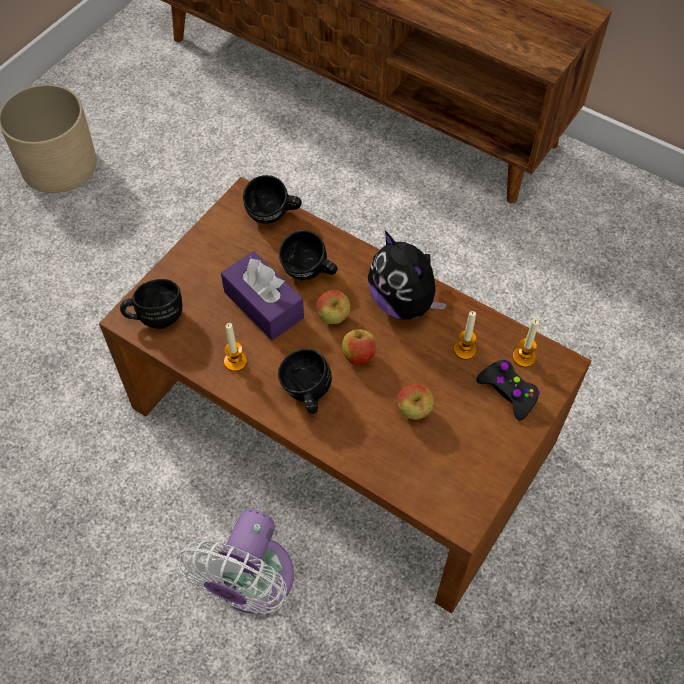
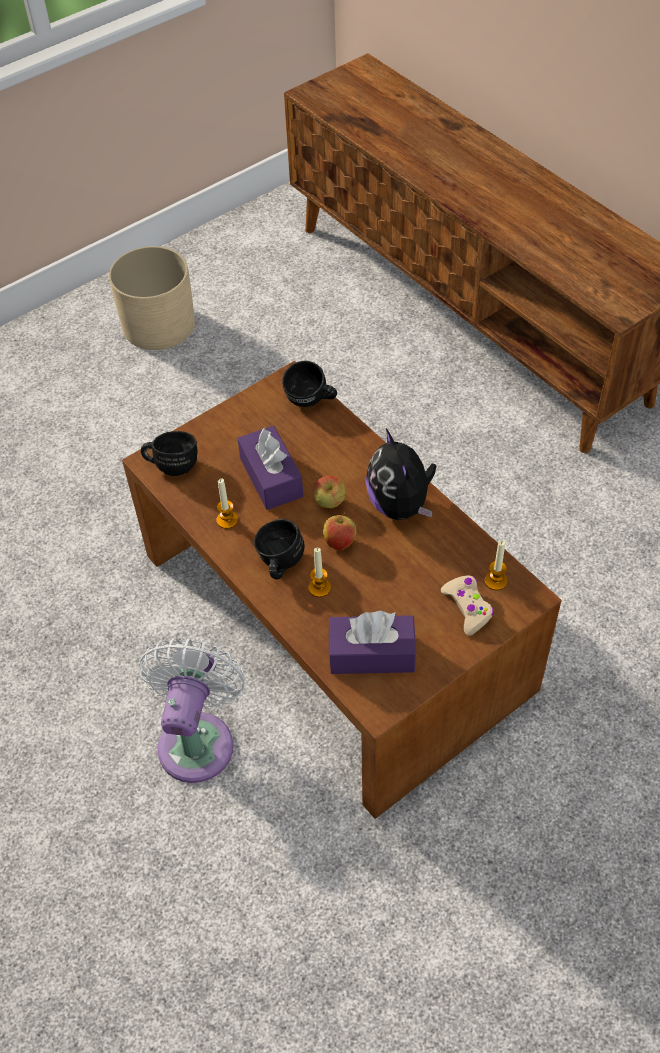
camera: 20 degrees right, 5 degrees down
white fan [178,509,294,614] -> white fan turned 150 degrees clockwise [140,638,245,783]
black mug [279,230,338,280] -> none
apple [397,384,434,420] -> none
candle [454,311,477,360] -> candle moved to [308,548,331,597]
black game controller [476,359,540,421] -> beige game controller [441,575,494,636]
none -> purple tissue box [329,611,416,674]

